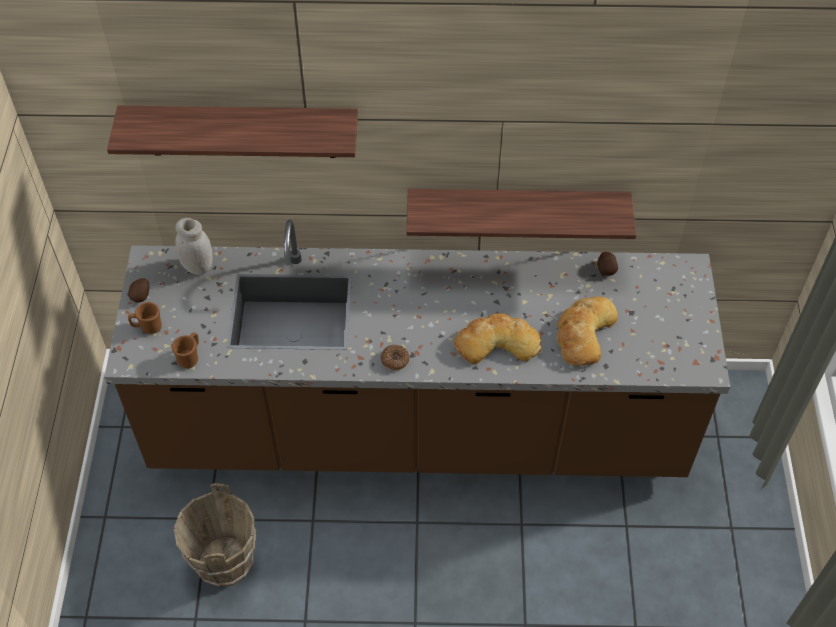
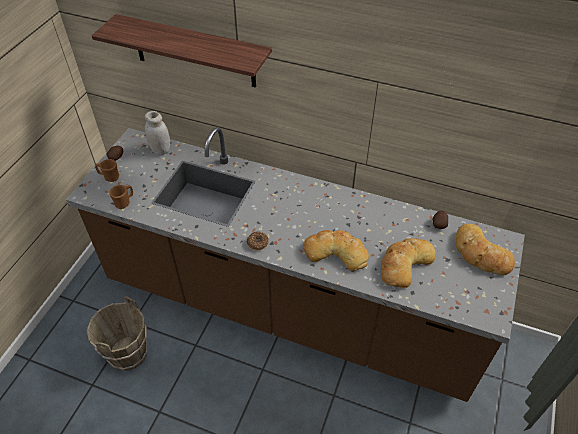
camera: 20 degrees right, 5 degrees down
shelf [406,189,636,239] -> none
none -> bread [456,224,515,276]

